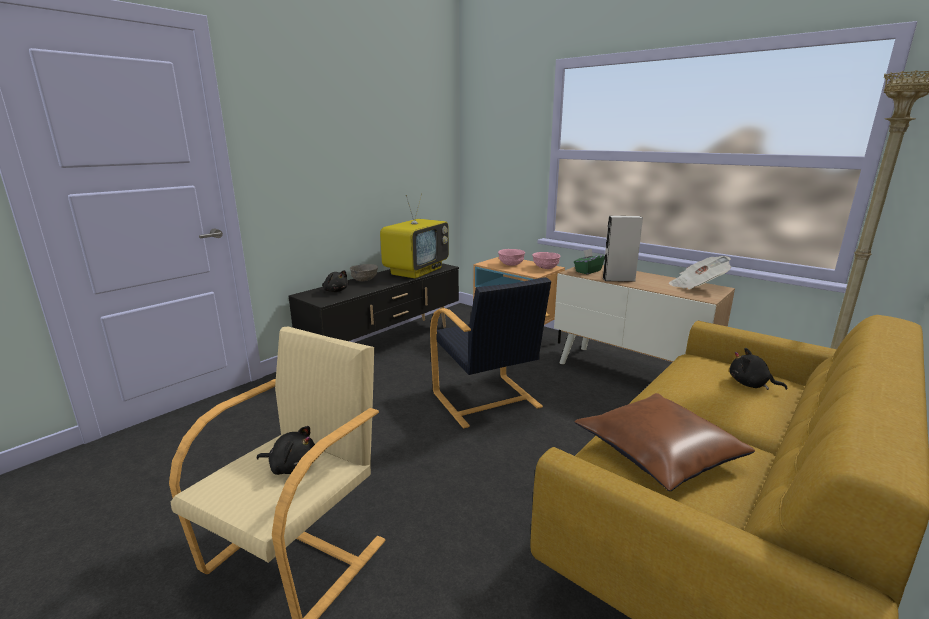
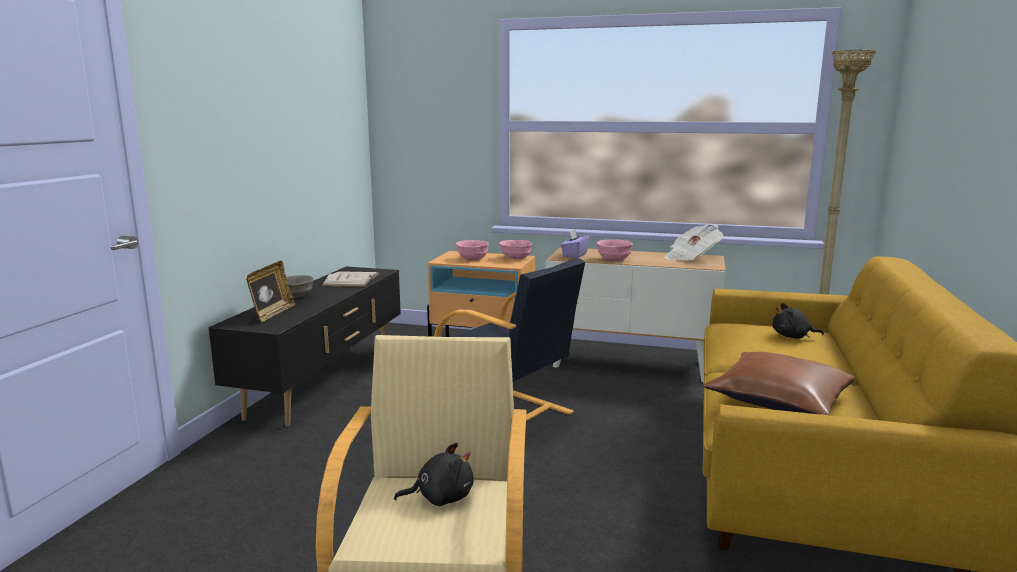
camera: 25 degrees left, 5 degrees down
black plush toy [322,270,348,292] -> picture frame [246,261,295,322]
television [380,193,449,278] -> white book [322,271,379,287]
green tissue box [574,249,605,274] -> purple tissue box [560,229,589,258]
grey speaker [603,216,643,282] -> pink bowl [597,239,633,261]

